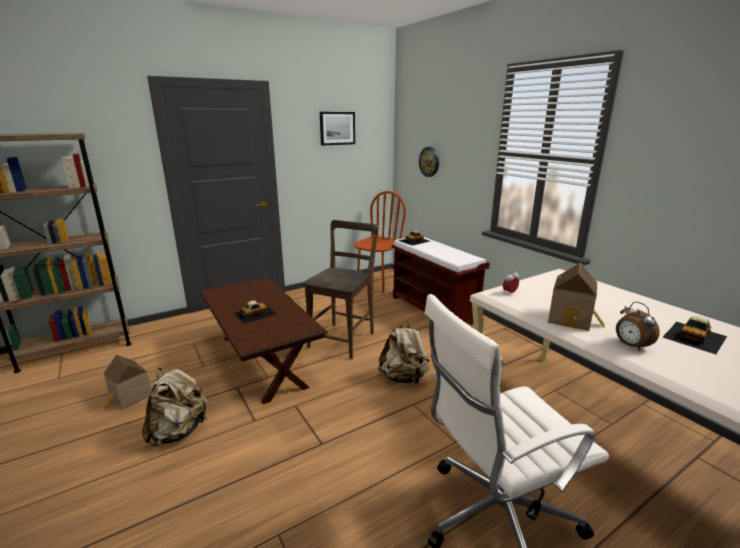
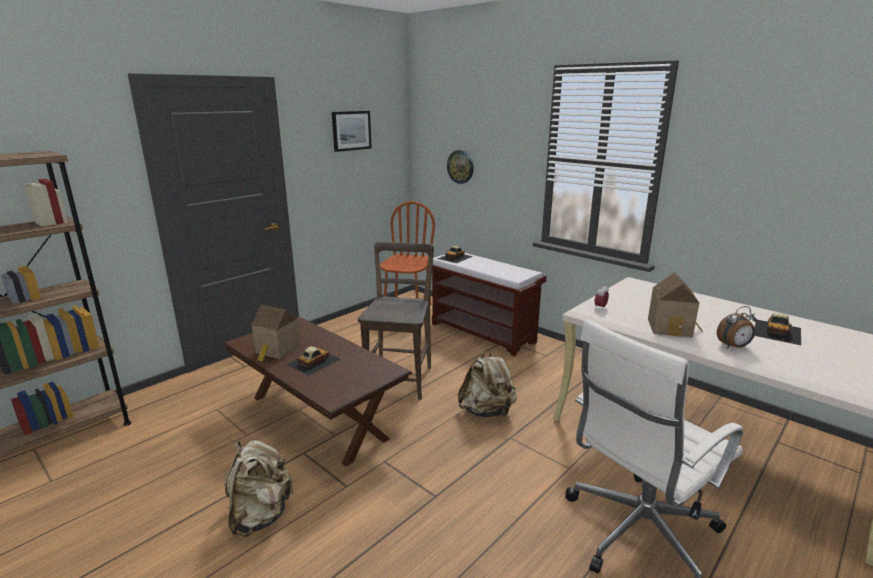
camera: 15 degrees left, 0 degrees up
toy house [103,355,151,410] -> toy house moved to [252,305,301,362]
alarm clock [616,302,660,351] -> alarm clock turned 60 degrees counterclockwise [717,306,757,348]

